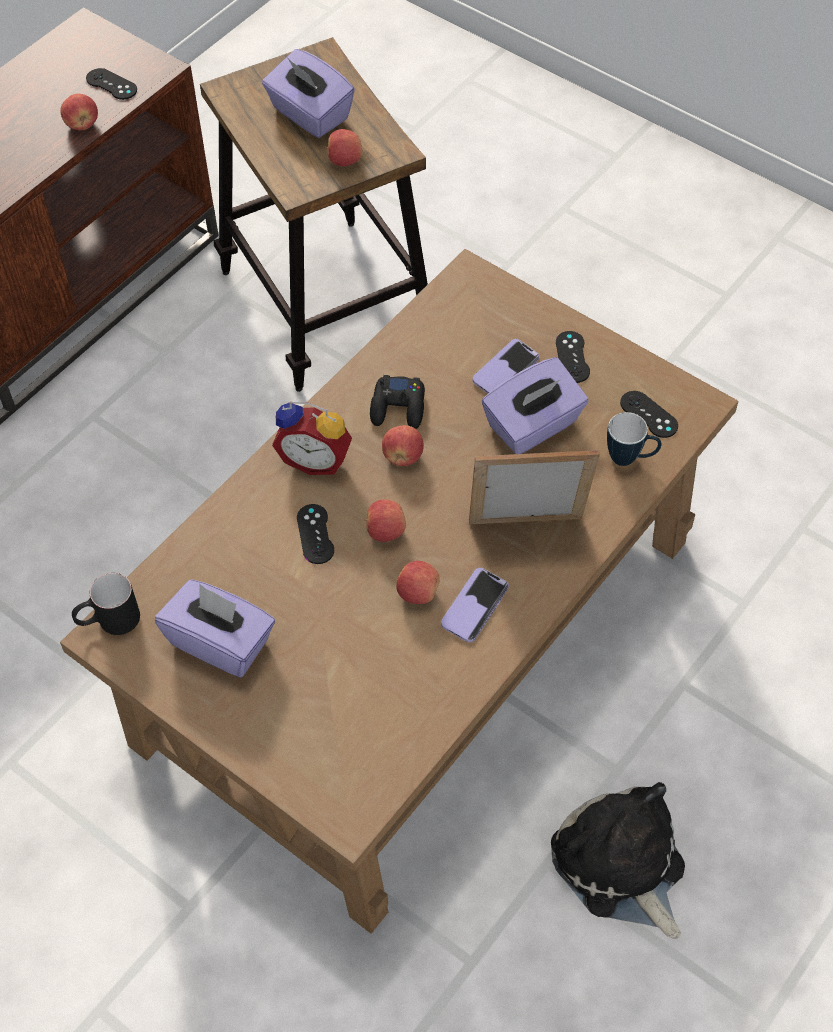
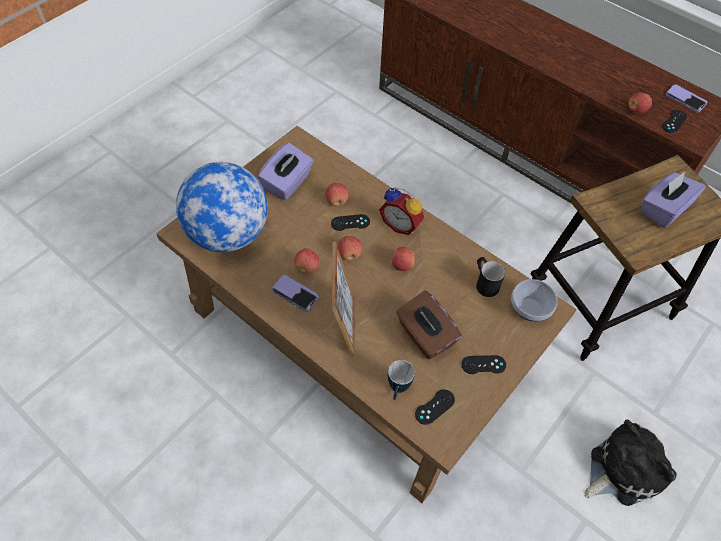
camera: 90 degrees right, 0 degrees up
black mug [72,573,140,635] -> black mug moved to [476,257,505,297]
alarm clock [272,402,352,475] -> alarm clock turned 75 degrees counterclockwise [379,187,424,235]
apple [326,129,362,166] -> apple moved to [325,183,349,206]
black game controller [370,375,425,429] -> none
phone [473,339,540,394] -> phone moved to [666,85,707,113]
purple tissue box [482,357,589,454] -> brown tissue box [396,290,462,359]
plush toy [551,782,685,939] -> plush toy moved to [585,420,677,506]
none -> globe [176,162,268,252]
none -> bowl [511,279,558,321]

